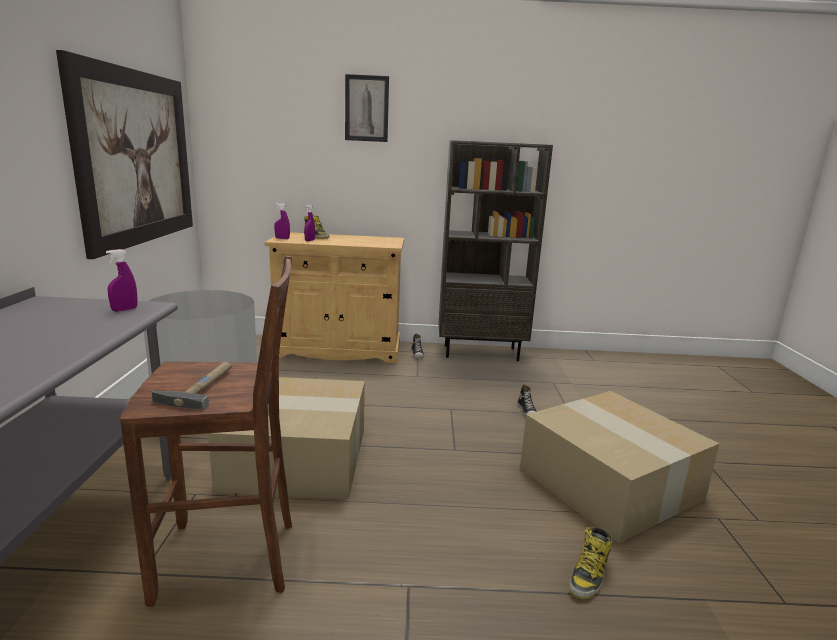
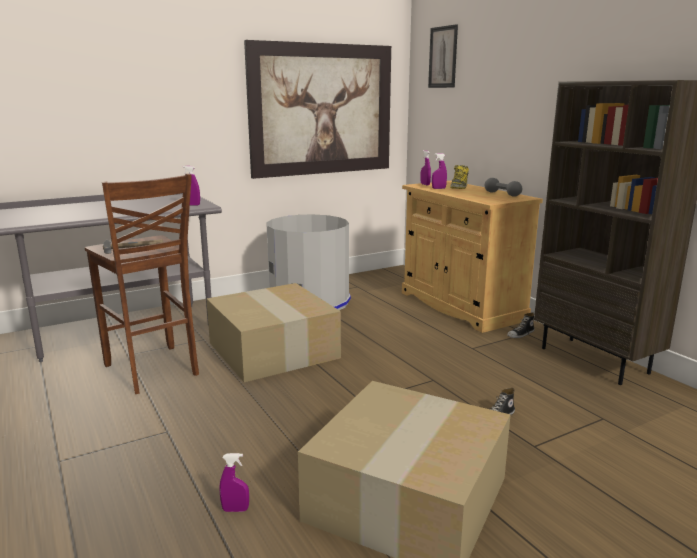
camera: 60 degrees right, 0 degrees up
picture [345,74,389,142] -> picture moved to [428,24,458,88]
boot [569,527,612,599] -> purple spray bottle [220,453,249,512]
none -> grey dumbbell [485,178,522,197]

